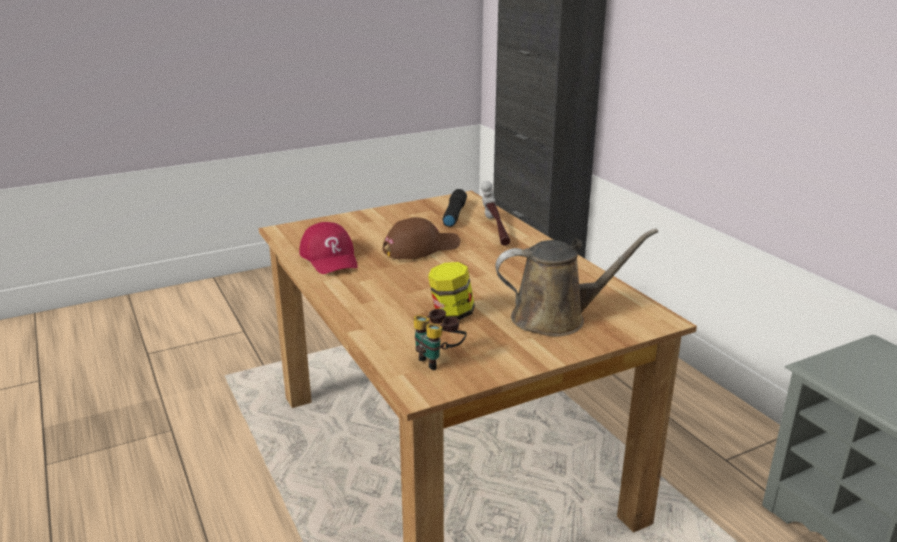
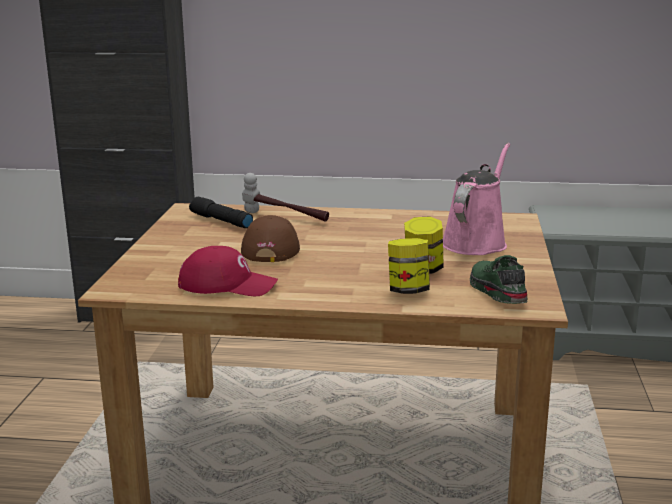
camera: 55 degrees left, 5 degrees down
binoculars [414,309,466,370] -> green shoe [470,255,528,304]
brown watering can [495,229,658,337] -> pink watering can [443,143,510,255]
none -> jar [388,238,430,294]

